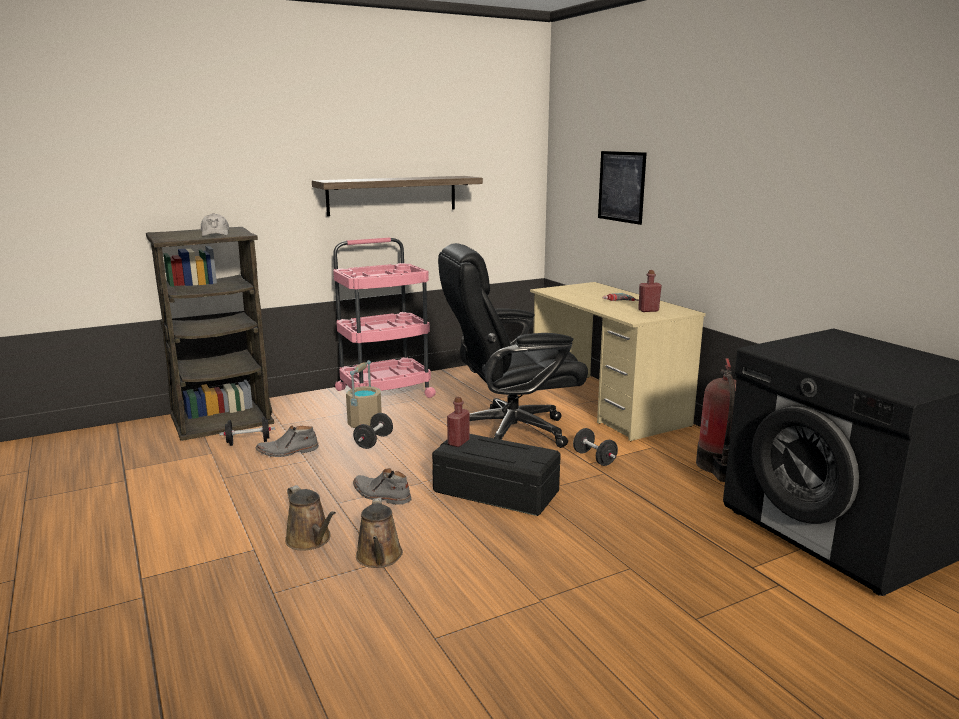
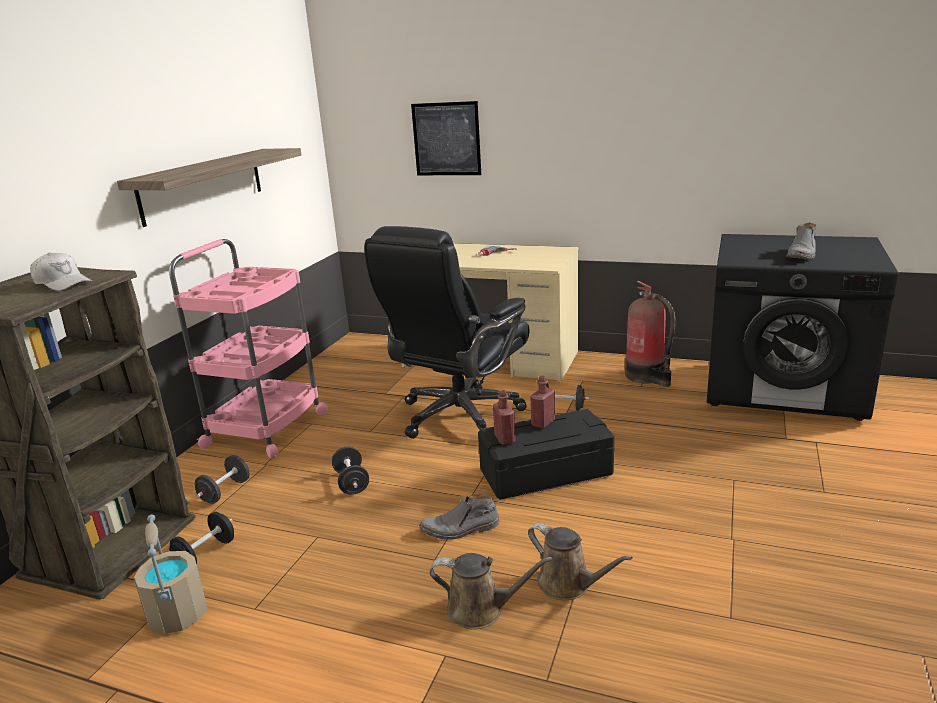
camera: 40 degrees left, 5 degrees up
grey boot [256,426,319,457] -> grey boot moved to [786,223,816,259]
beige bucket [346,360,382,428] -> beige bucket moved to [134,515,208,634]
red bottle [638,270,662,312] -> red bottle moved to [530,375,555,429]
none -> black dumbbell [195,455,249,504]

